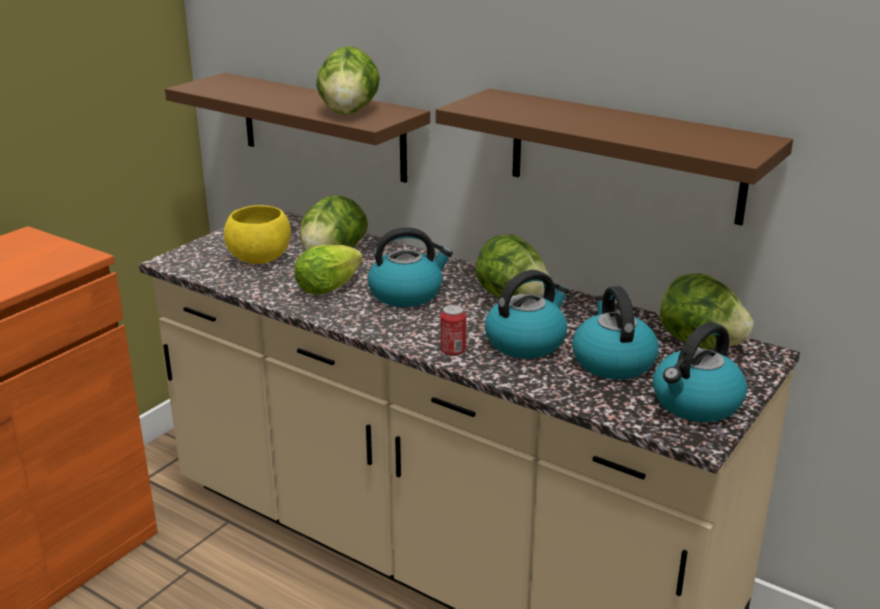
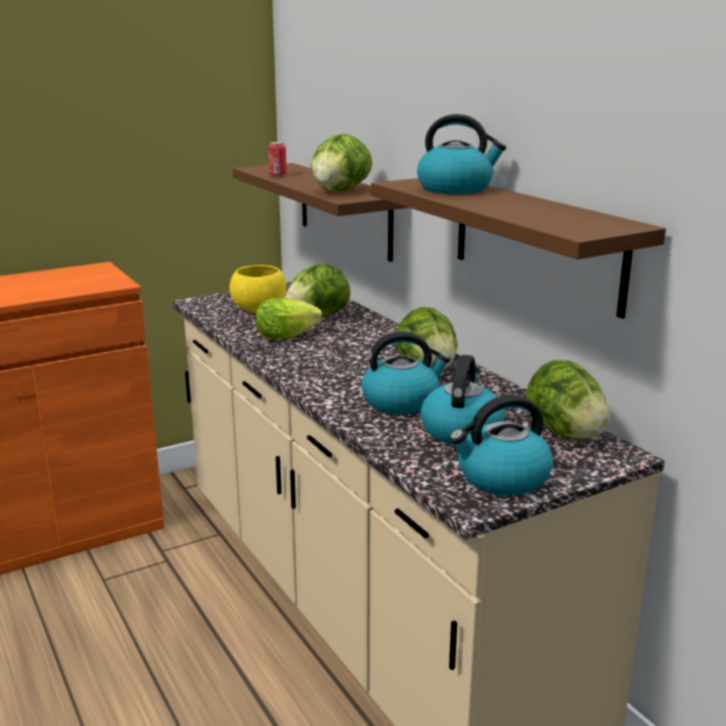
camera: 25 degrees right, 5 degrees down
kettle [368,227,453,307] -> kettle moved to [417,114,506,194]
can [440,305,466,356] -> can moved to [268,142,287,177]

